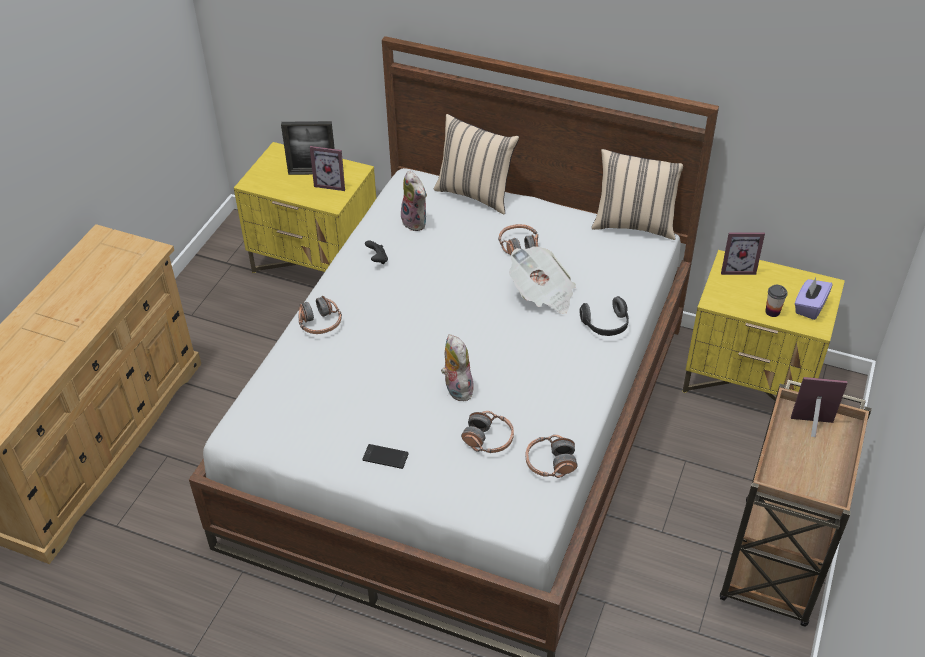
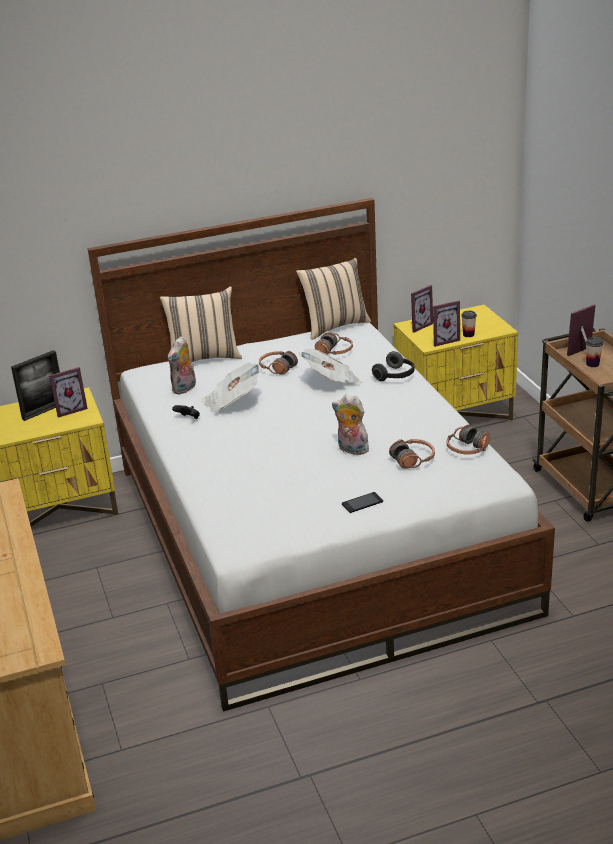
camera: 40 degrees left, 15 degrees down
headphones [298,296,342,334] -> headphones moved to [315,333,353,355]
plush toy [401,171,427,231] -> plush toy turned 105 degrees clockwise [168,336,196,394]
purple tissue box [795,277,833,320] -> none
none -> newspaper [201,363,262,412]
none -> picture frame [433,300,460,347]
none -> cup [586,337,603,367]

